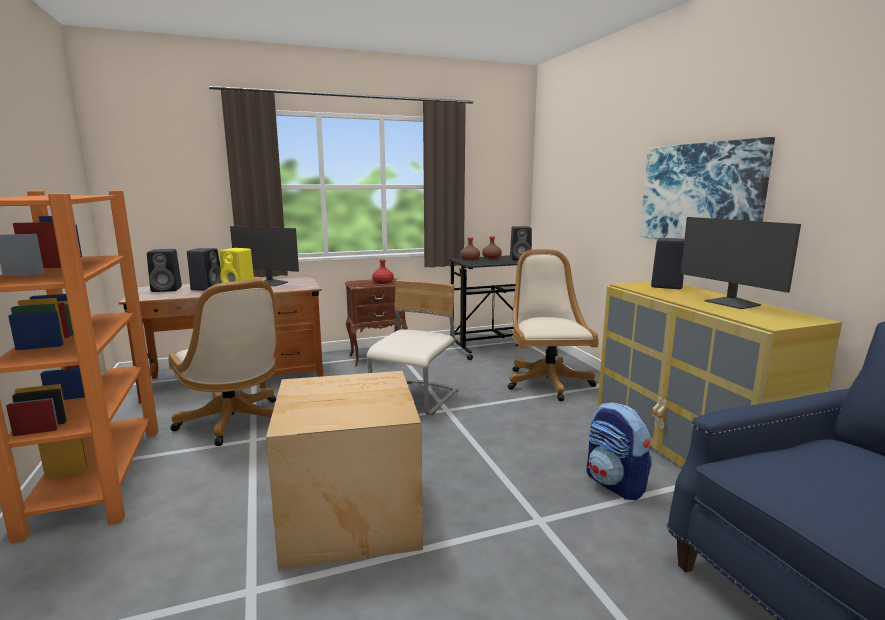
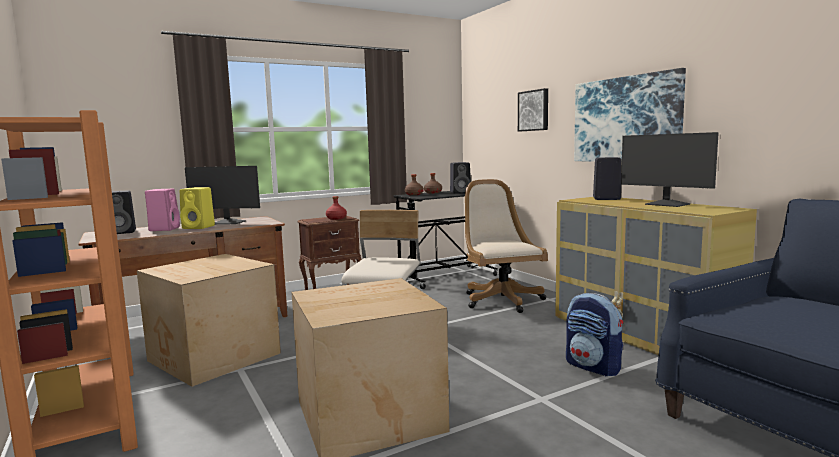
camera: 10 degrees left, 5 degrees down
office chair [168,279,276,446] -> cardboard box [137,254,281,387]
black speaker [187,248,222,291] -> pink speaker [145,189,180,231]
none -> picture [518,88,548,131]

